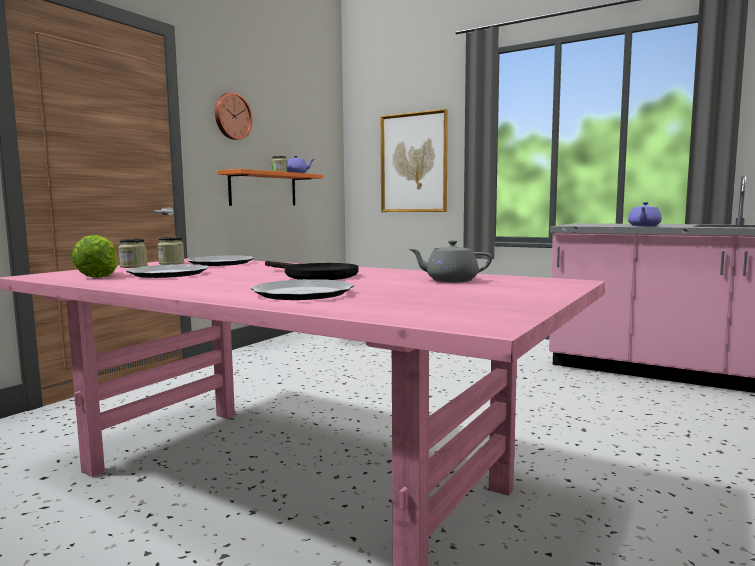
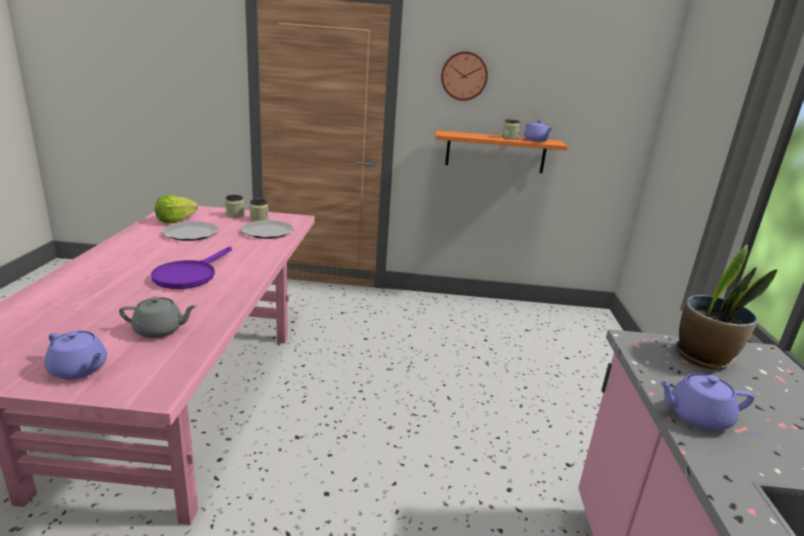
camera: 60 degrees right, 15 degrees up
plate [250,279,354,300] -> none
black frying pan [265,261,358,280] -> purple frying pan [151,247,232,289]
picture [380,109,448,212] -> none
grey teapot [409,240,492,282] -> grey teapot turned 105 degrees clockwise [119,297,197,338]
none -> purple teapot [44,331,107,380]
none -> potted plant [676,245,778,369]

